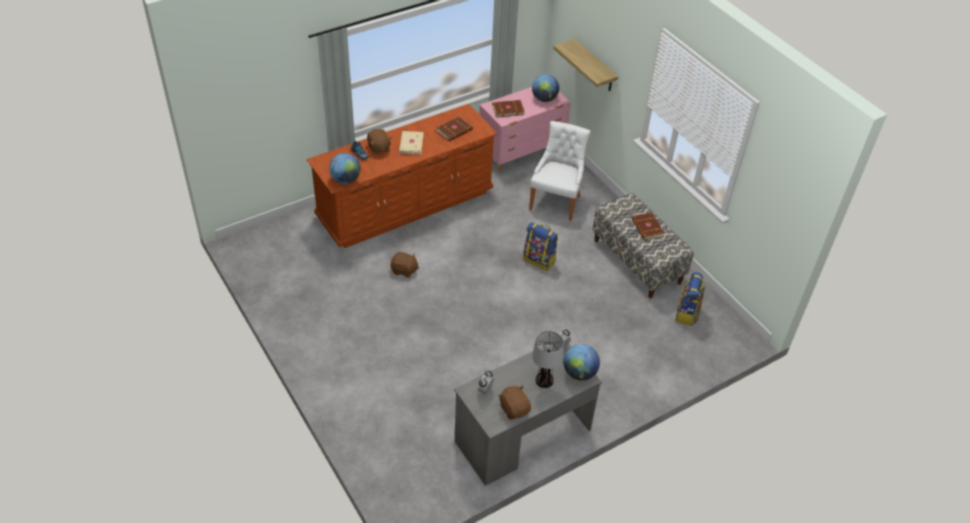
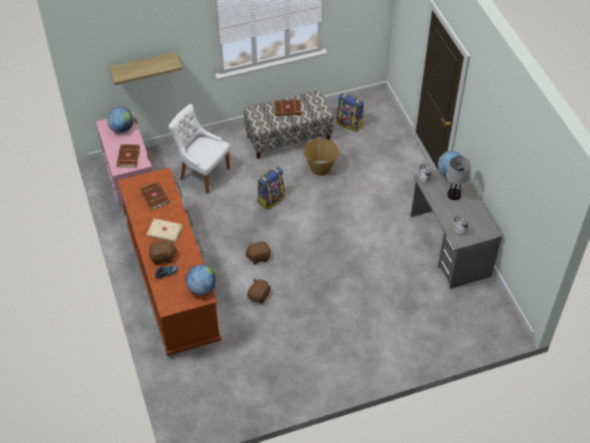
camera: 75 degrees left, 5 degrees up
brown plush toy [498,386,531,420] -> brown plush toy moved to [245,241,271,264]
none -> basket [303,138,339,176]

